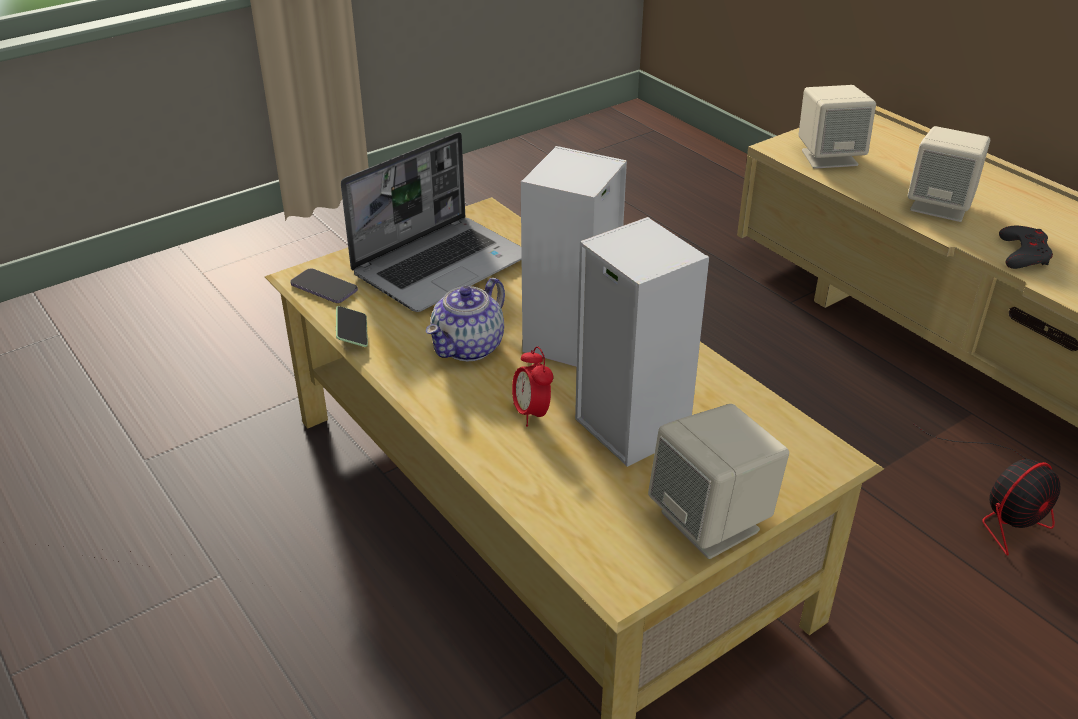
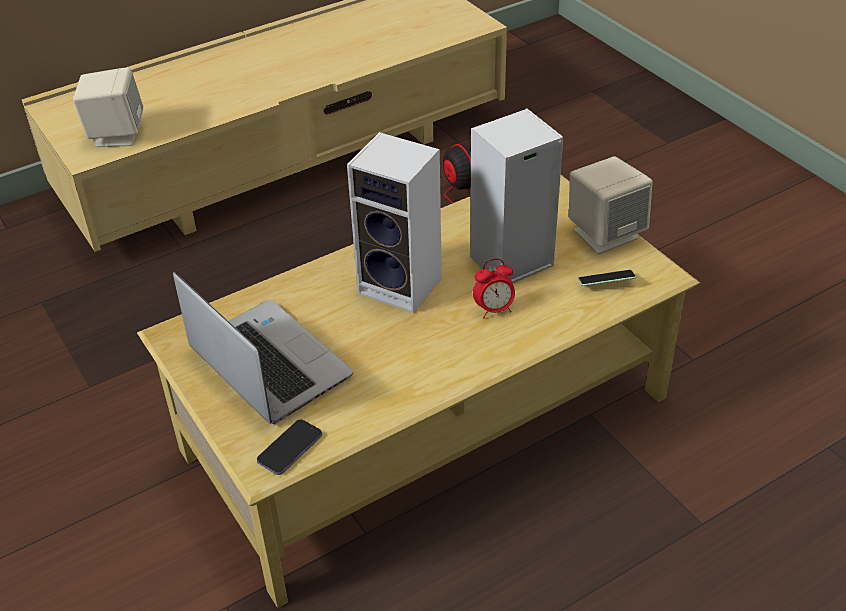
camera: 85 degrees left, 5 degrees up
phone [336,306,368,347] -> phone moved to [578,270,637,286]
teapot [426,278,505,362] -> none
beige speaker [908,126,990,222] -> none
grey game controller [999,226,1053,269] -> none

